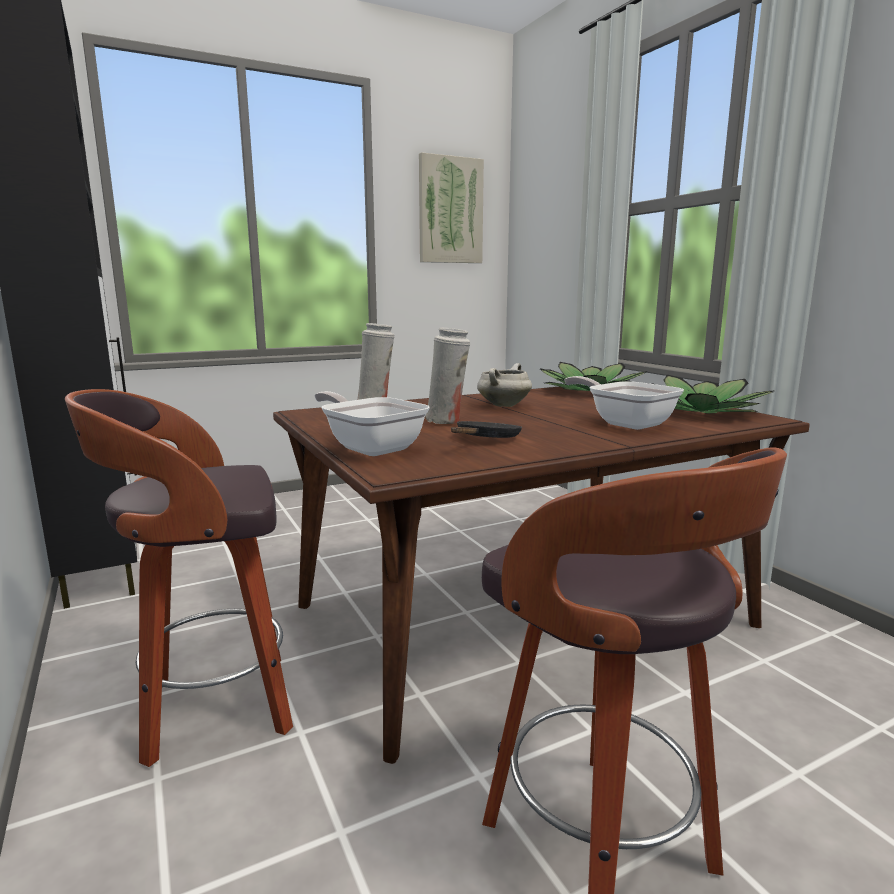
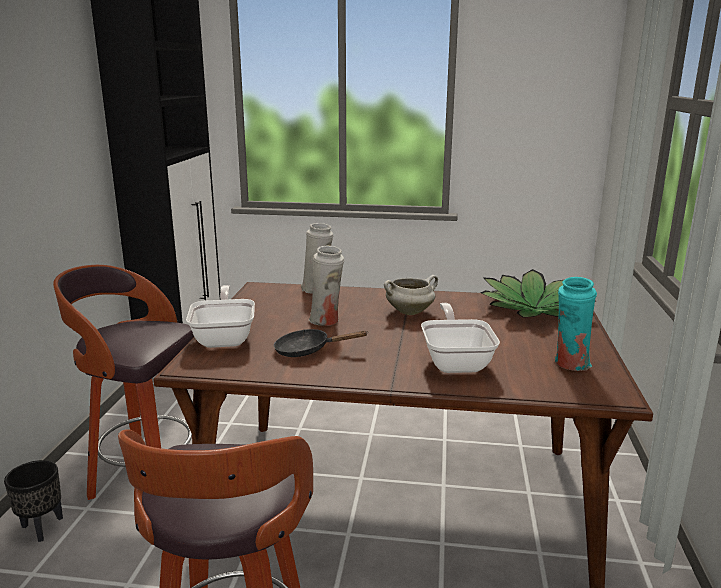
camera: 35 degrees right, 5 degrees up
picture [419,152,484,263] -> none
black frying pan [451,421,522,438] -> black frying pan turned 150 degrees counterclockwise [274,329,367,357]
potted plant [649,375,775,414] -> turquoise vase [555,277,597,371]
none -> black planter [4,460,63,542]

